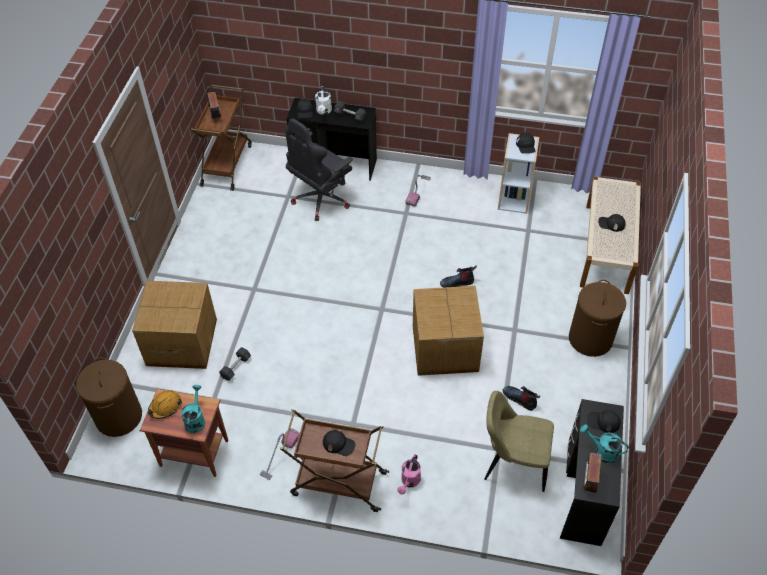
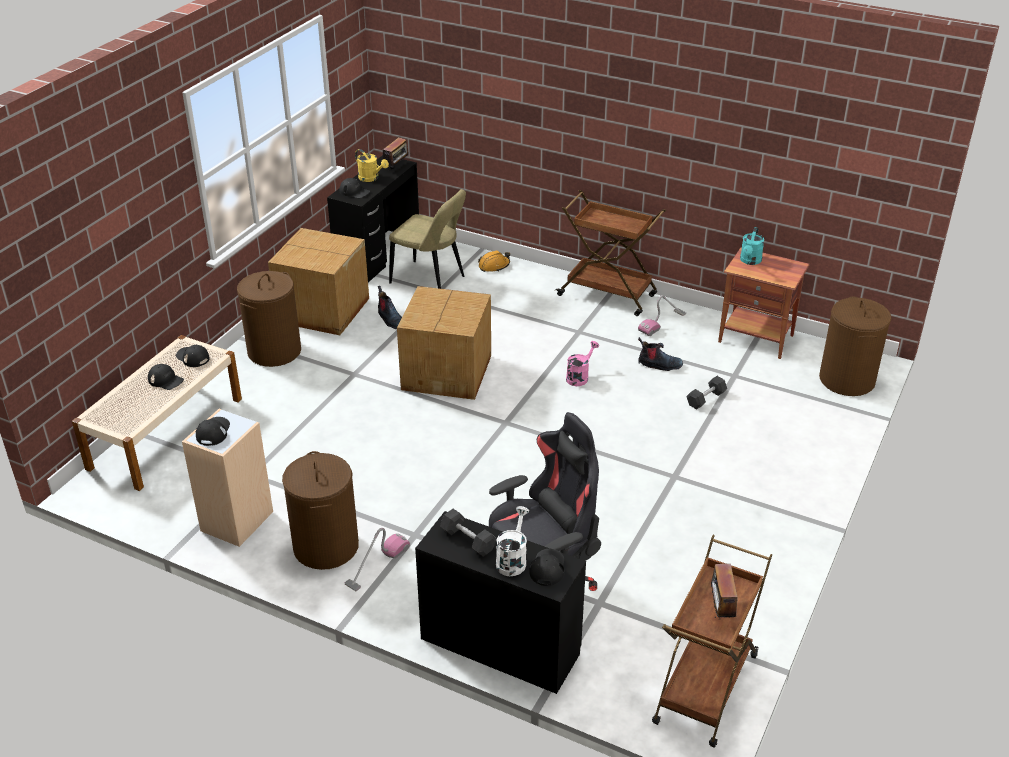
camera: 165 degrees left, 15 degrees down
cardboard box [132,281,217,369] -> cardboard box moved to [268,228,369,335]
orange hard hat [147,390,182,419] -> orange hard hat moved to [478,250,510,272]
black cap [323,430,355,456] -> black cap moved to [176,345,210,367]
pink watering can [397,454,421,495] -> pink watering can moved to [566,341,599,386]
boot [440,266,477,287] -> boot moved to [638,337,683,371]
turquoise watering can [580,425,629,463] -> yellow watering can [355,149,389,182]
none -> brown laundry basket [282,451,359,570]

